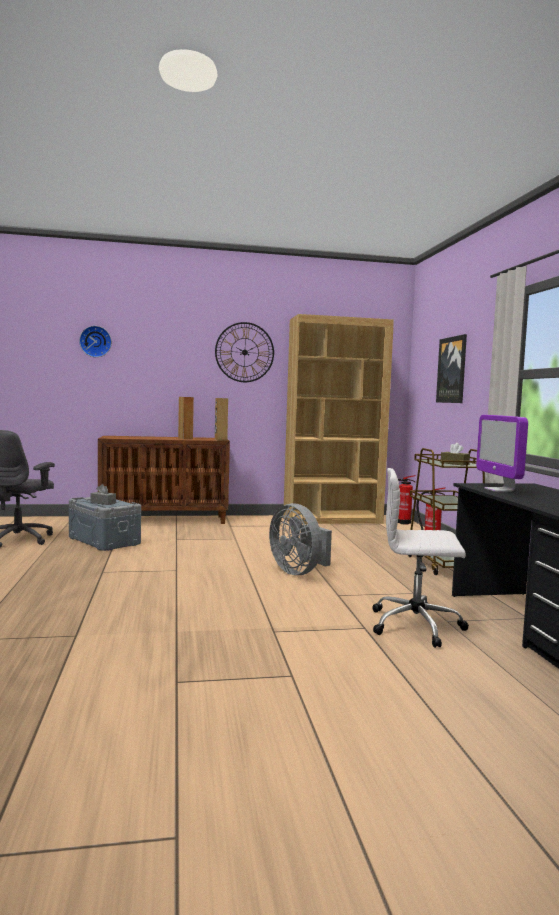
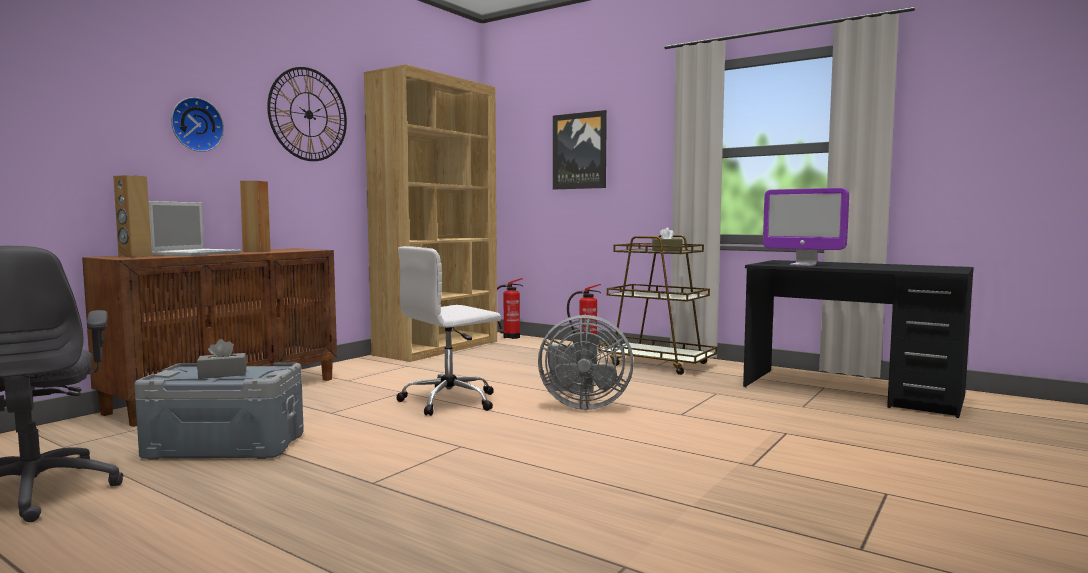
camera: 45 degrees left, 0 degrees up
wall clock [79,326,112,357] -> wall clock moved to [171,97,224,152]
brown speaker [215,398,228,440] -> brown speaker moved to [113,175,152,257]
white office chair [372,468,469,648] -> white office chair moved to [396,246,501,416]
none -> laptop [148,201,241,256]

